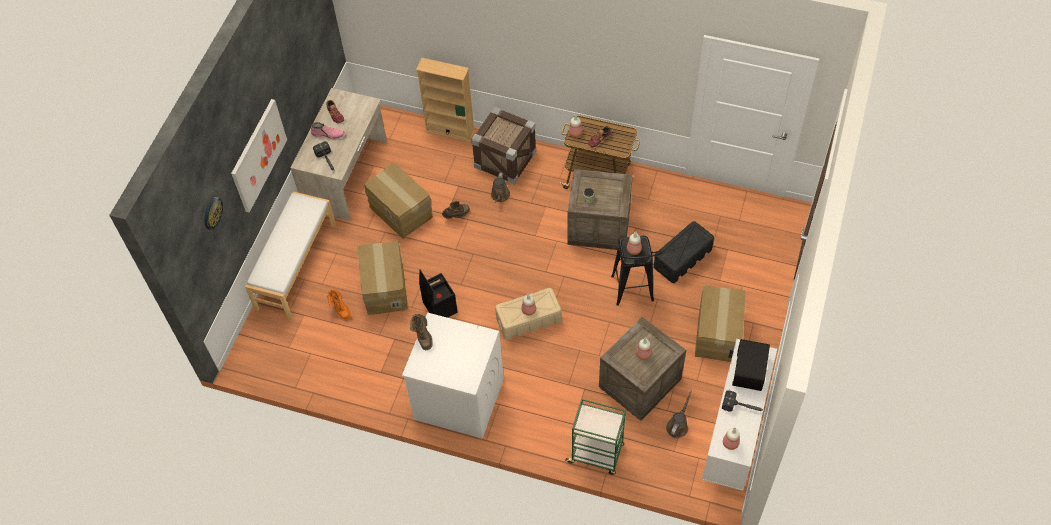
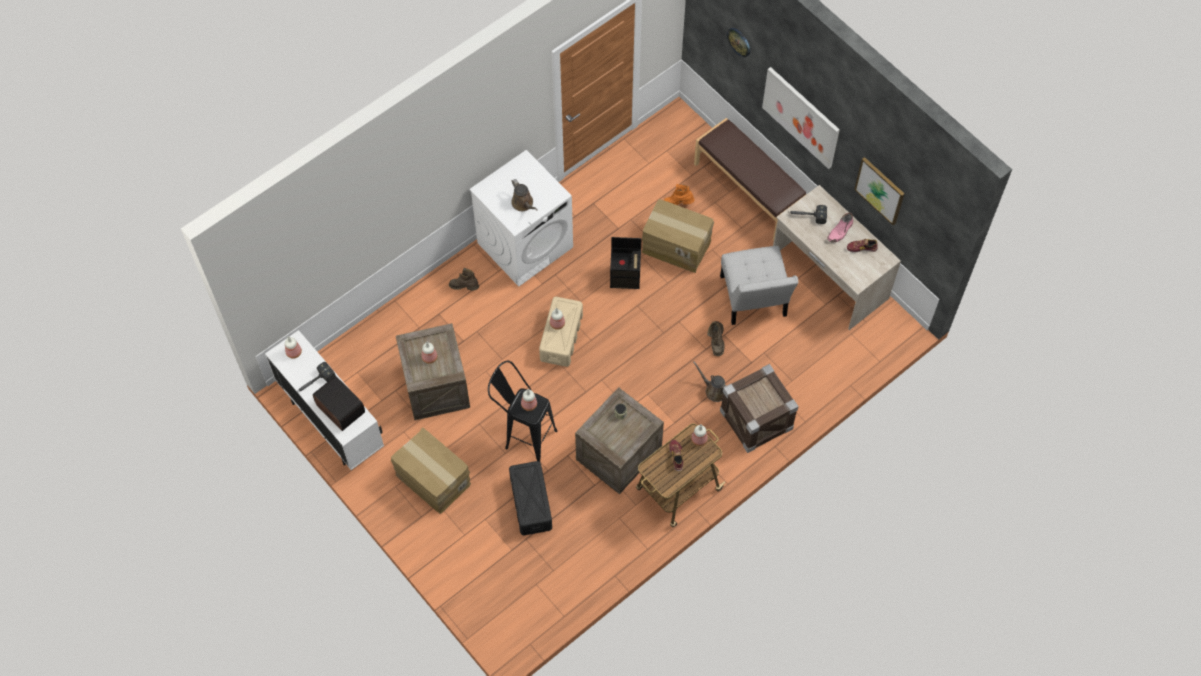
camera: 120 degrees right, 5 degrees up
white bench [245,191,336,319] -> brown bench [694,118,807,241]
cardboard box [364,163,433,239] -> white chair [720,246,798,325]
brown boot [410,314,433,350] -> brown boot moved to [449,268,479,290]
beige bookcase [416,58,475,142] -> none
green cart [565,399,626,475] -> none
brown watering can [666,391,692,438] -> brown watering can moved to [512,179,537,211]
none -> picture [854,157,905,225]

